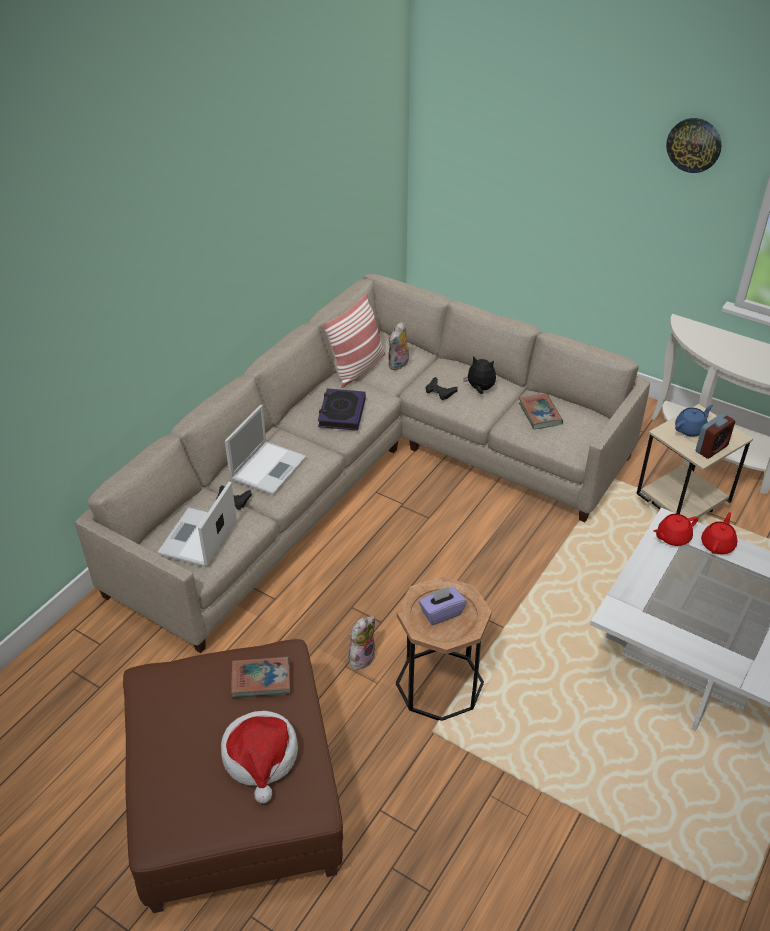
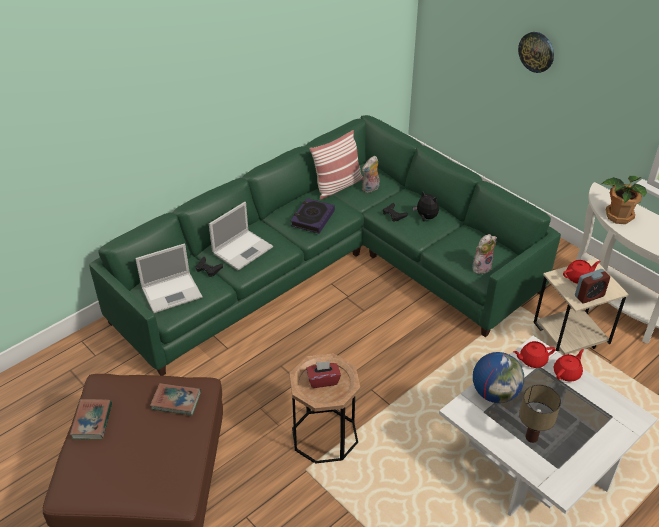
camera: 15 degrees right, 0 degrees up
beige sofa [75,274,650,653] -> green sofa [89,115,561,376]
laptop [157,481,237,567] -> laptop turned 150 degrees counterclockwise [135,243,203,313]
hat [221,711,298,803] -> none
plush toy [348,616,375,670] -> plush toy moved to [472,234,497,274]
purple tissue box [419,587,466,625] -> red tissue box [306,361,341,388]
book [519,394,563,429] -> book moved to [70,399,112,439]
wall clock [666,118,721,173] -> wall clock moved to [518,32,554,73]
blue teapot [675,405,713,437] -> red teapot [563,260,601,284]
none -> globe [473,352,524,403]
none -> table lamp [519,385,561,443]
none -> potted plant [601,176,647,224]

